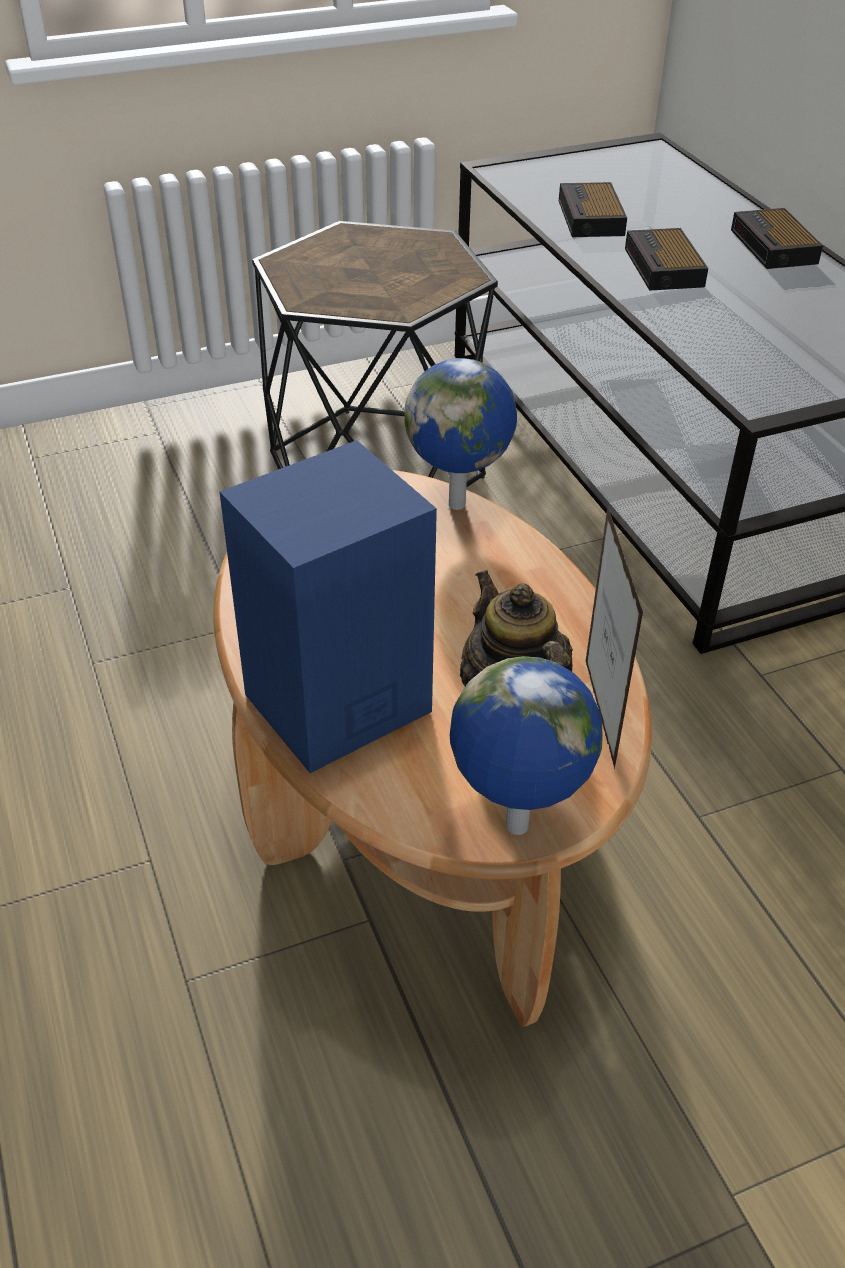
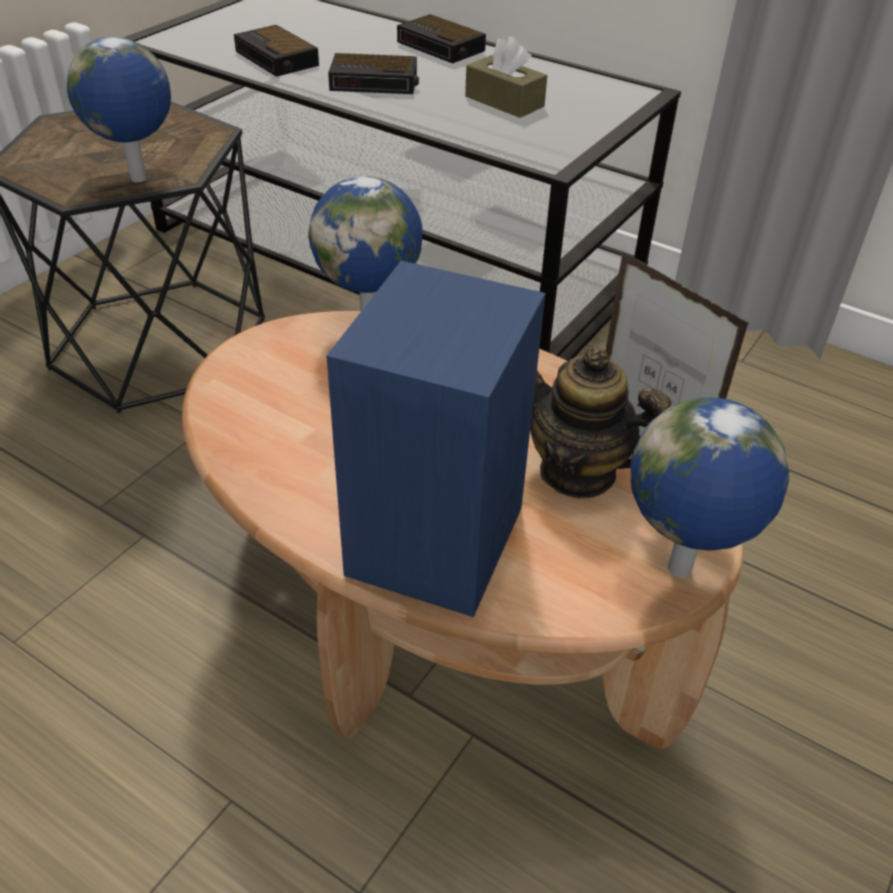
camera: 35 degrees left, 0 degrees up
alarm clock [625,228,708,291] -> alarm clock turned 45 degrees counterclockwise [328,53,419,94]
none -> globe [67,37,171,182]
none -> brown tissue box [465,37,547,118]

